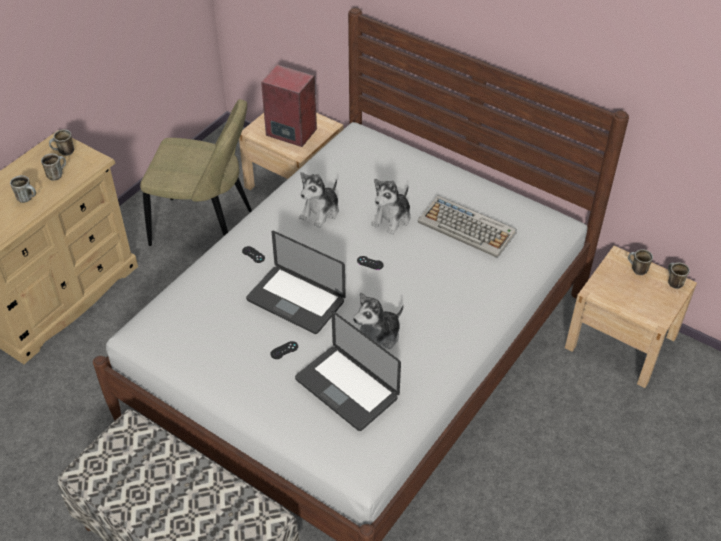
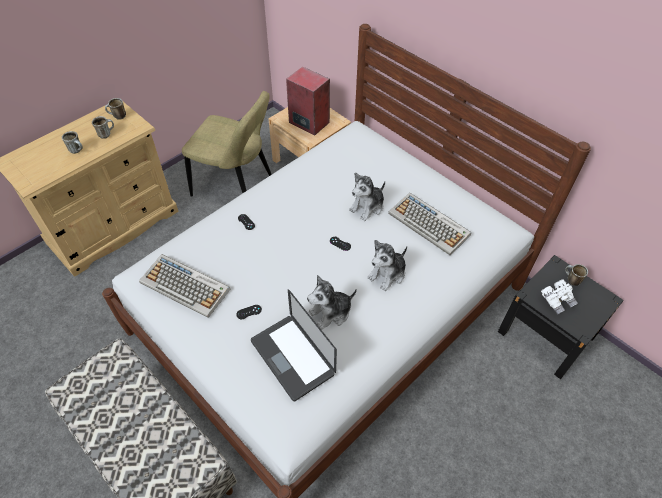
camera: 10 degrees right, 5 degrees up
laptop [246,231,346,334] -> none
plush toy [299,172,339,228] -> plush toy moved to [367,240,407,291]
beige nightstand [565,246,697,388] -> black nightstand [498,255,624,379]
mug [668,262,690,289] -> none
none -> keyboard [139,254,231,318]
none -> white binoculars [541,279,578,315]

